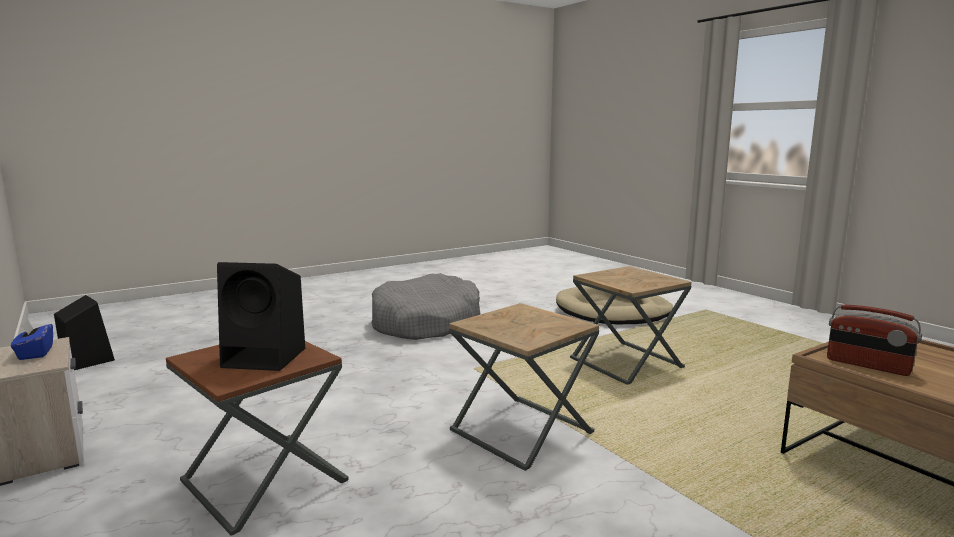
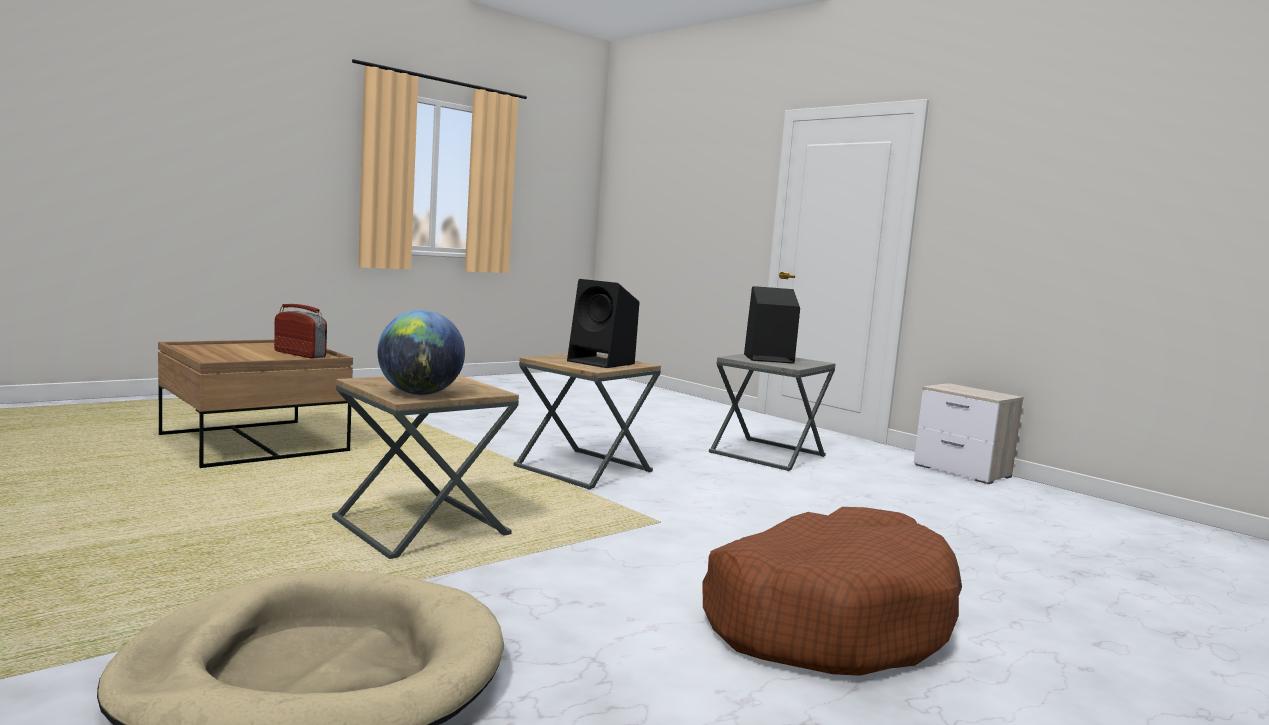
camera: 170 degrees right, 5 degrees down
blue tissue box [11,319,53,360] -> none
black speaker [54,295,115,370] -> black speaker moved to [567,279,640,368]
brown side table [166,341,349,536] -> grey side table [709,354,835,471]
grey dog bed [372,273,480,340] -> brown dog bed [702,507,962,676]
none -> globe [378,310,465,395]

